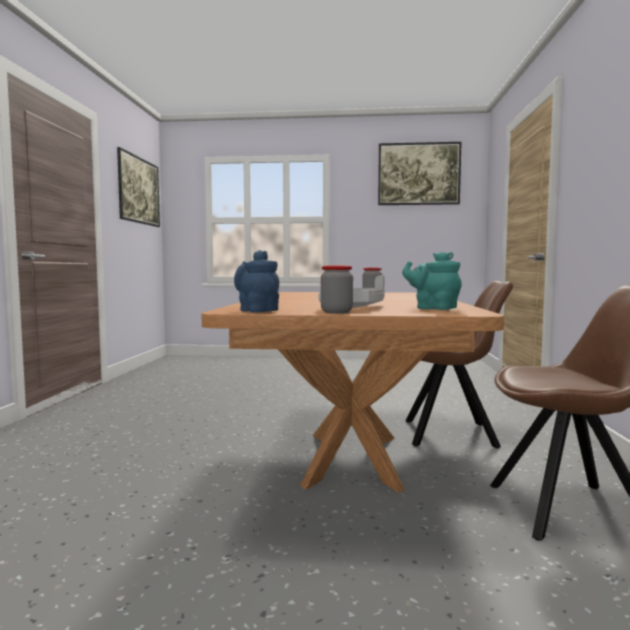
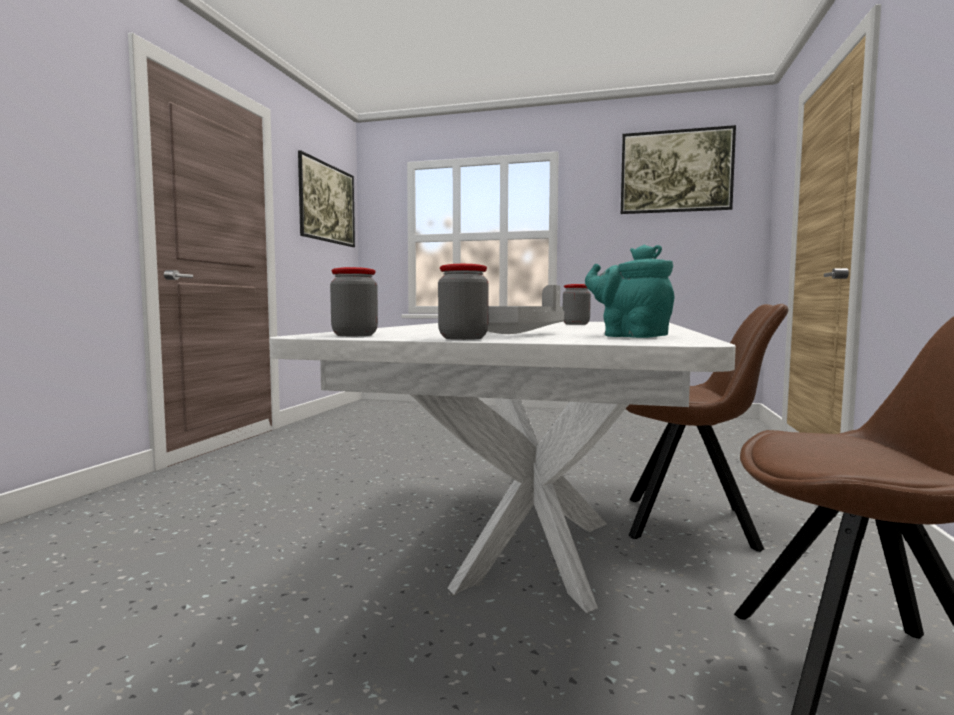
camera: 10 degrees right, 0 degrees up
brown dining table [201,292,504,493] -> white dining table [269,322,736,613]
blue teapot [234,250,279,312] -> jar [330,267,378,336]

